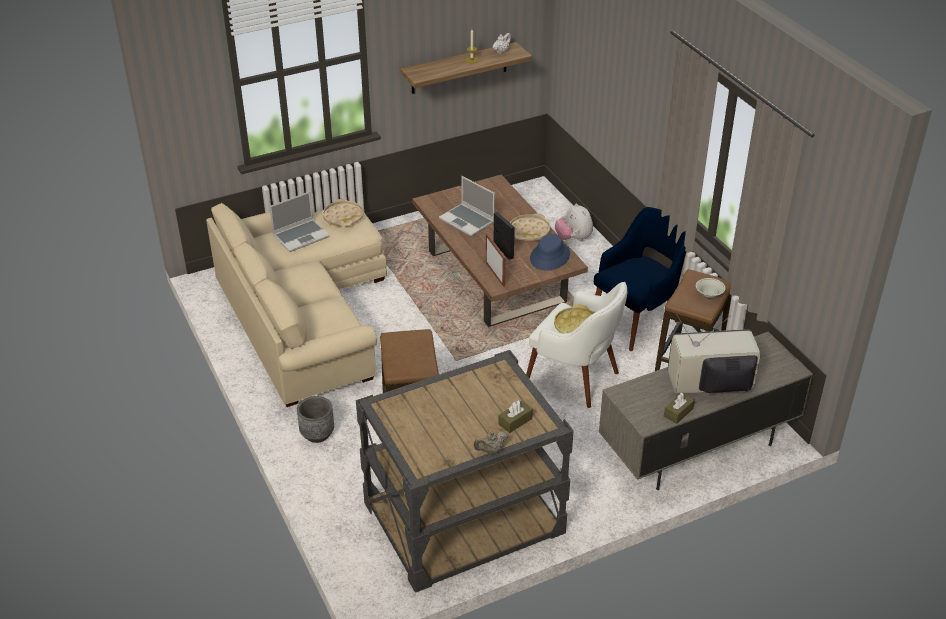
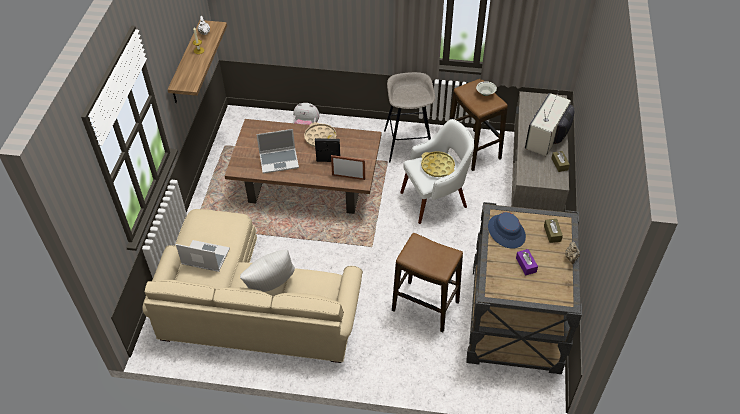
camera: 55 degrees left, 10 degrees up
laptop [269,191,330,252] -> laptop turned 75 degrees counterclockwise [176,240,230,272]
grey planter [297,396,334,443] -> none
beige tray [323,199,364,227] -> none
blue hat [530,234,570,271] -> blue hat moved to [488,212,526,249]
blue armchair [594,207,686,351] -> grey stool [384,72,435,162]
none -> white pillow [240,250,295,292]
none -> purple tissue box [516,249,538,275]

